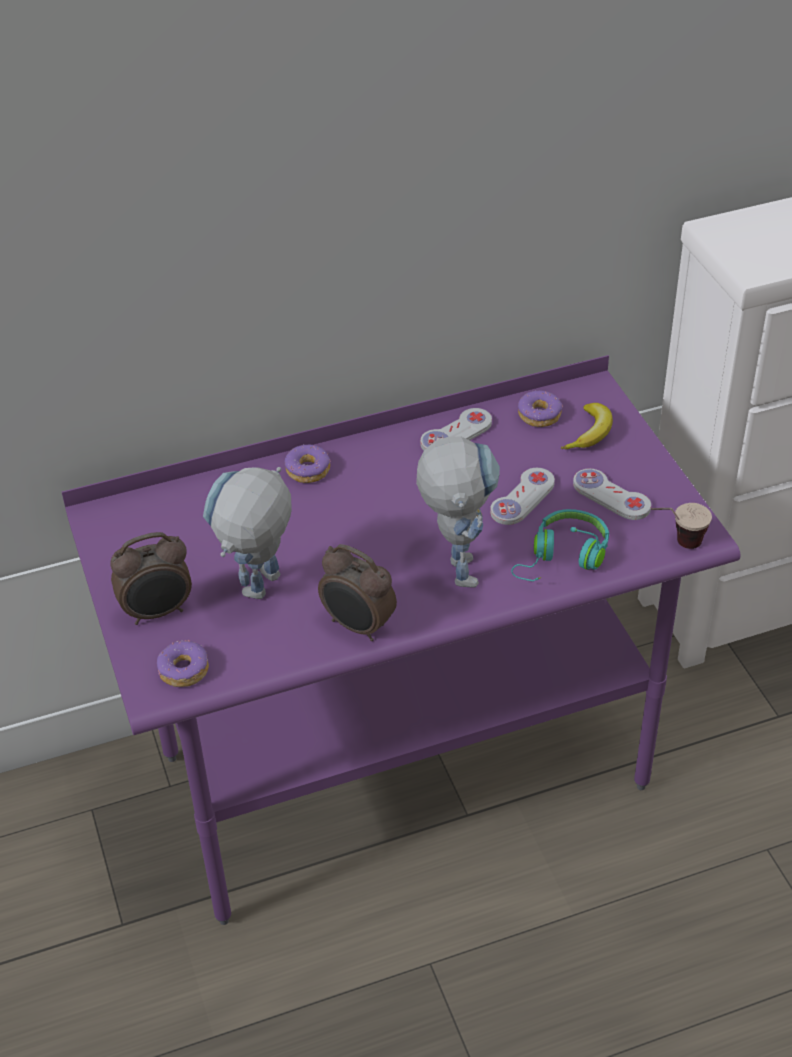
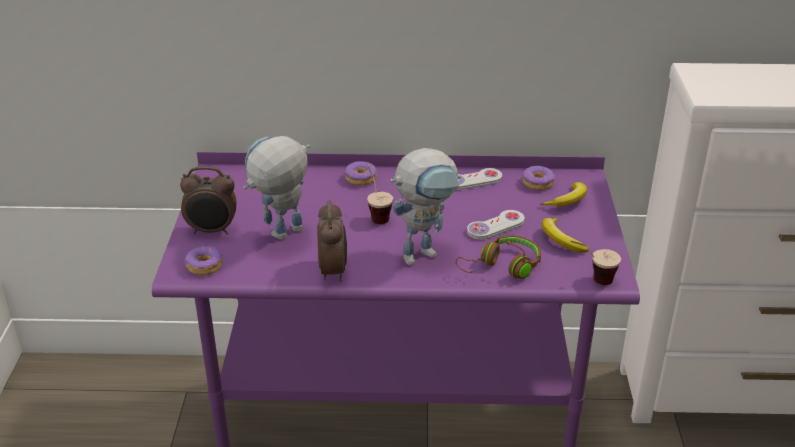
camera: 20 degrees right, 10 degrees down
alarm clock [318,544,397,641] -> alarm clock turned 150 degrees counterclockwise [317,200,347,282]
toy robot [416,437,500,587] -> toy robot turned 45 degrees clockwise [390,148,461,266]
turquoise headphones [511,509,609,581] -> brown headphones [456,235,541,279]
white game controller [573,469,651,520] -> banana [542,218,588,253]
none -> cup [367,166,393,224]

